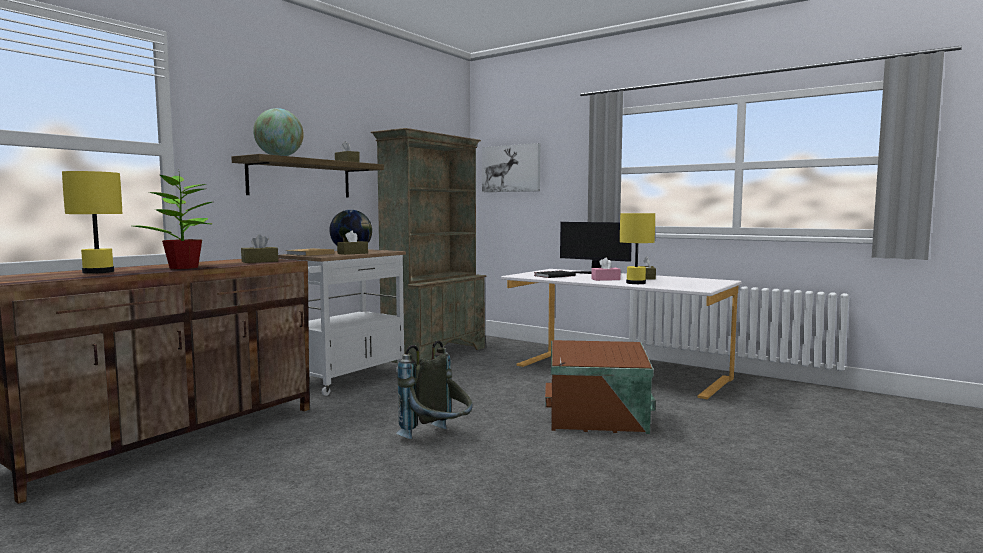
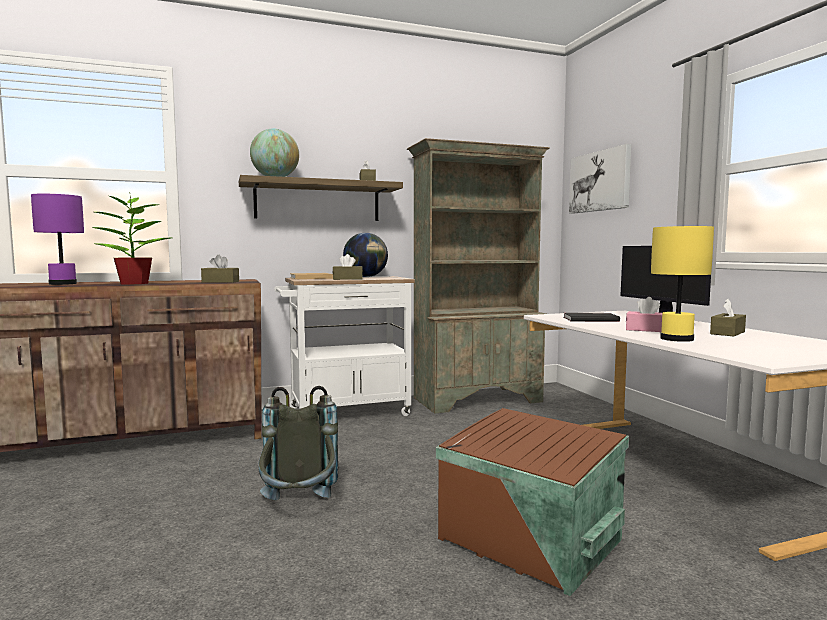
camera: 35 degrees right, 0 degrees up
yellow table lamp [62,171,122,274] -> purple table lamp [31,194,84,285]

